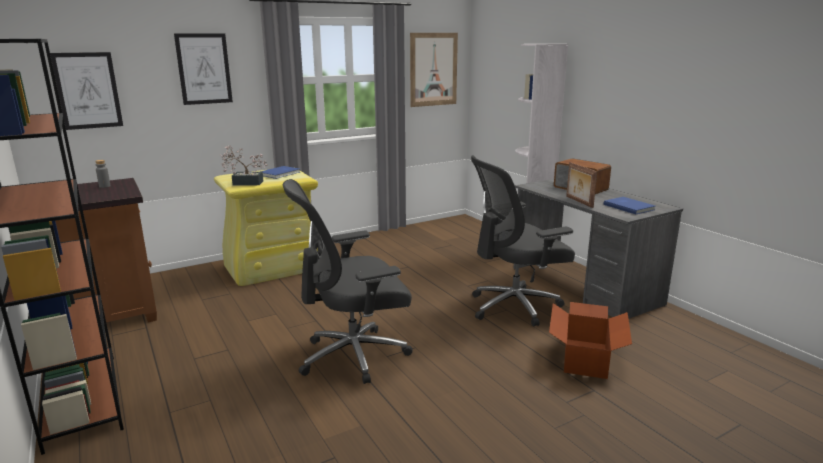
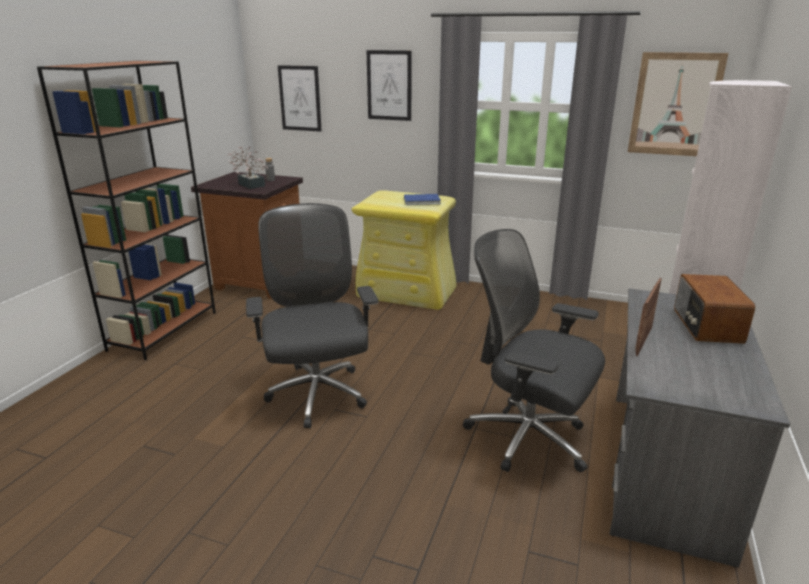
camera: 50 degrees right, 5 degrees up
potted plant [220,145,267,186] -> potted plant moved to [228,146,269,189]
office chair [283,179,412,384] -> office chair turned 45 degrees clockwise [246,203,378,428]
cardboard box [549,302,632,379] -> none
blue book [604,197,655,214] -> none

